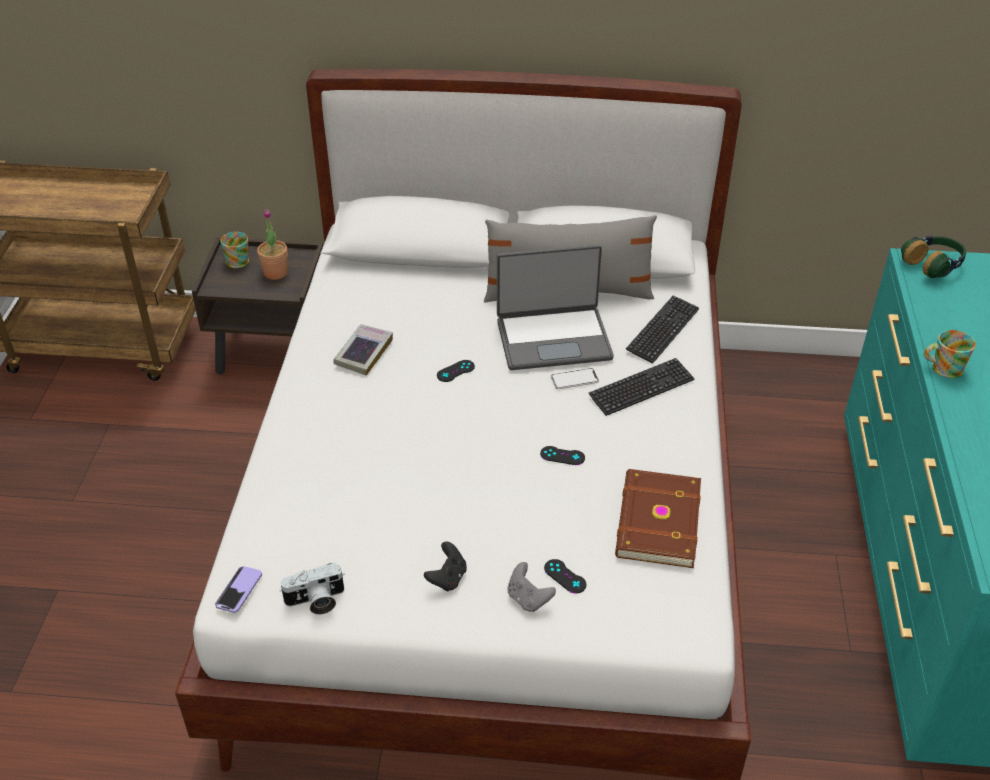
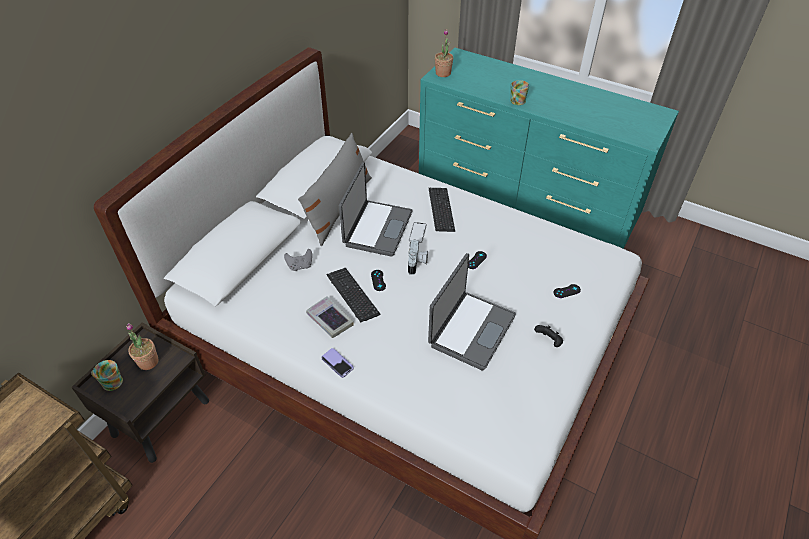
camera: 65 degrees left, 5 degrees up
phone [215,566,262,613] -> phone moved to [321,348,354,378]
camera [279,563,344,615] -> camera moved to [408,239,428,275]
grey game controller [507,562,556,612] -> grey game controller moved to [284,249,312,271]
brown book [615,469,701,568] -> none
keyboard [626,296,699,363] -> keyboard moved to [326,268,380,322]
headphones [901,236,966,278] -> potted plant [435,29,453,77]
none -> laptop [428,253,516,370]

